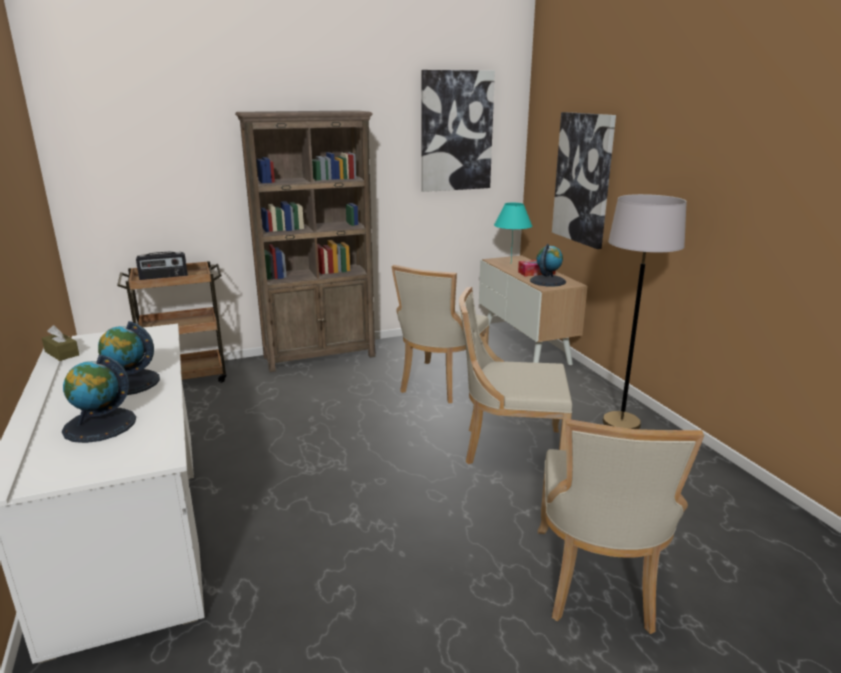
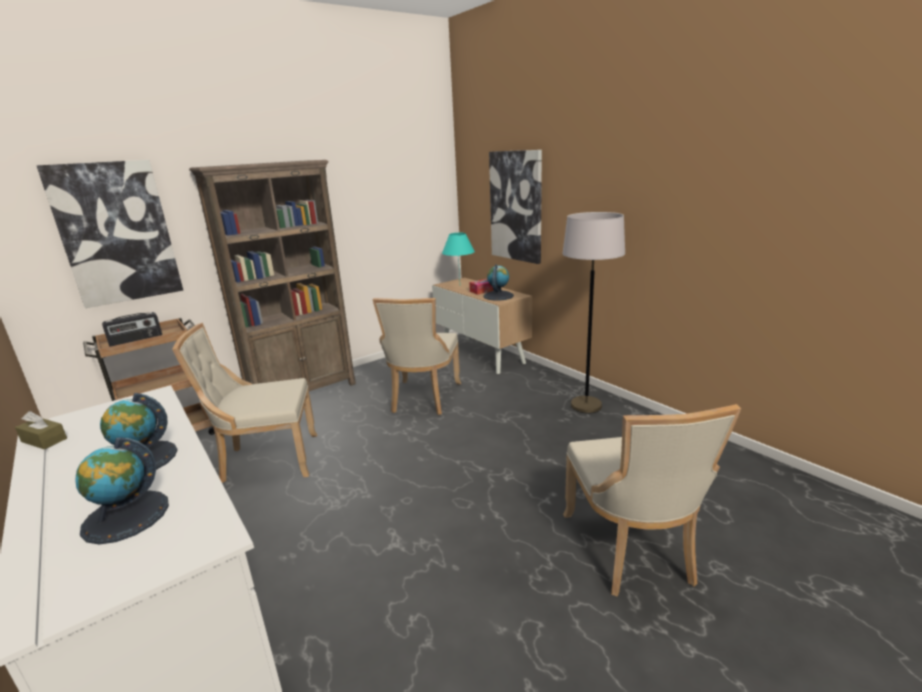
camera: 15 degrees left, 0 degrees up
picture [421,70,495,192] -> picture moved to [36,160,183,308]
beige chair [459,287,572,464] -> beige chair moved to [172,323,317,483]

